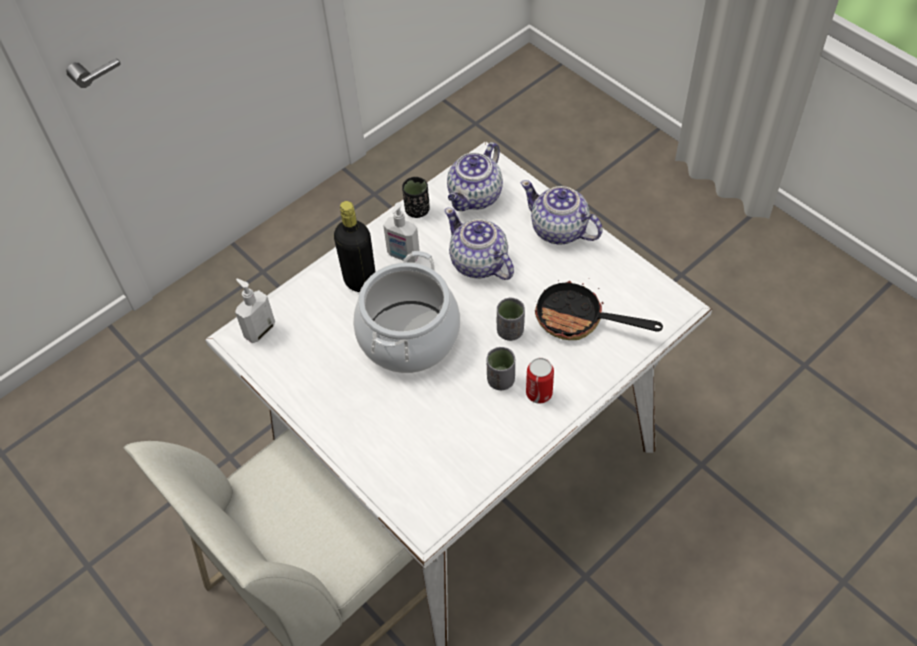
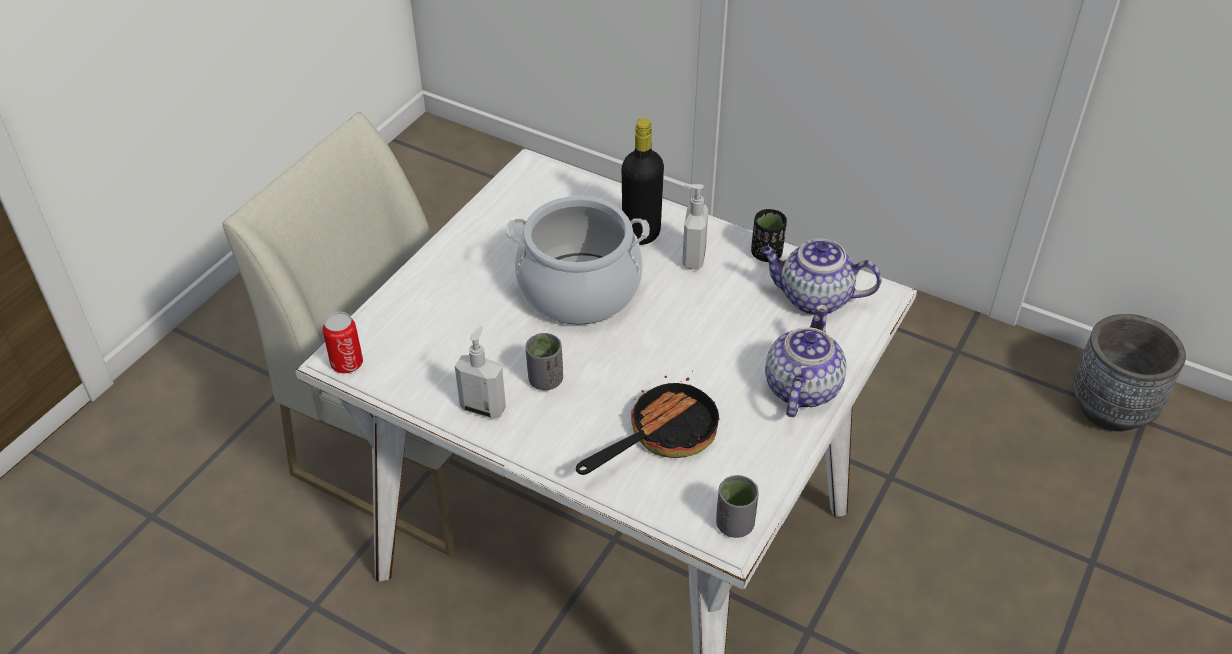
camera: 70 degrees right, 10 degrees down
soap dispenser [235,279,275,343] -> soap dispenser moved to [455,326,506,418]
teapot [445,208,514,280] -> none
grey cup [497,297,525,341] -> grey cup moved to [716,475,759,538]
can [526,358,554,404] -> can moved to [322,312,363,373]
frying pan [535,278,663,340] -> frying pan turned 45 degrees clockwise [576,371,720,475]
none -> grey planter [1073,314,1186,432]

